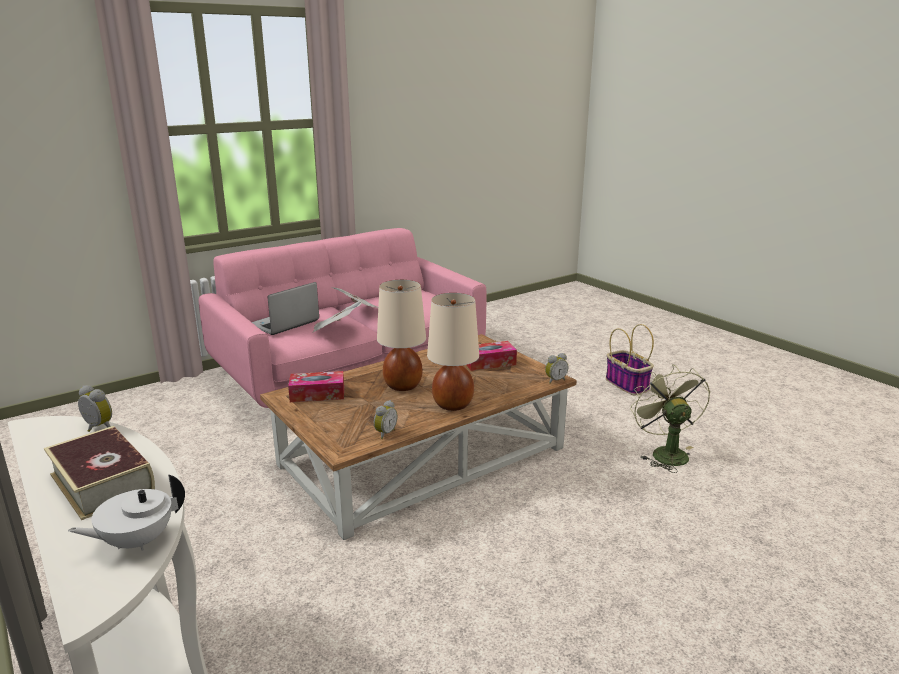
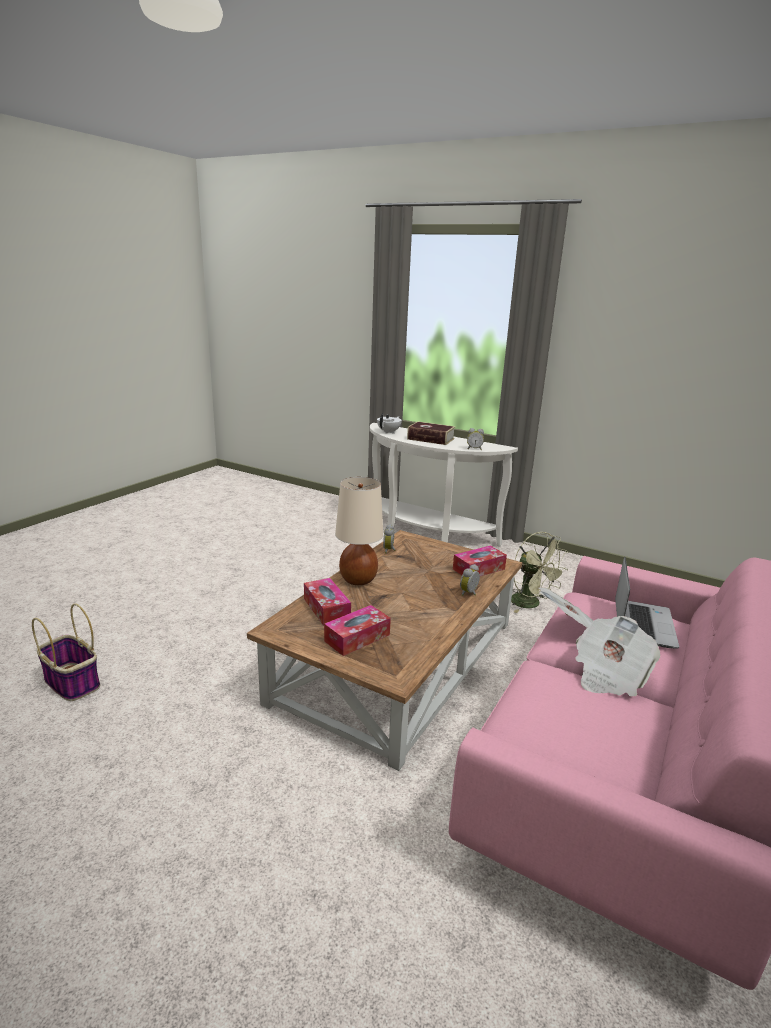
camera: 155 degrees right, 0 degrees up
beige table lamp [377,280,426,391] -> none
alarm clock [545,353,568,384] -> alarm clock moved to [460,564,480,596]
basket [606,324,654,395] -> basket moved to [32,604,100,701]
green fan [630,364,710,473] -> green fan moved to [511,532,568,613]
none -> tissue box [304,578,351,626]

